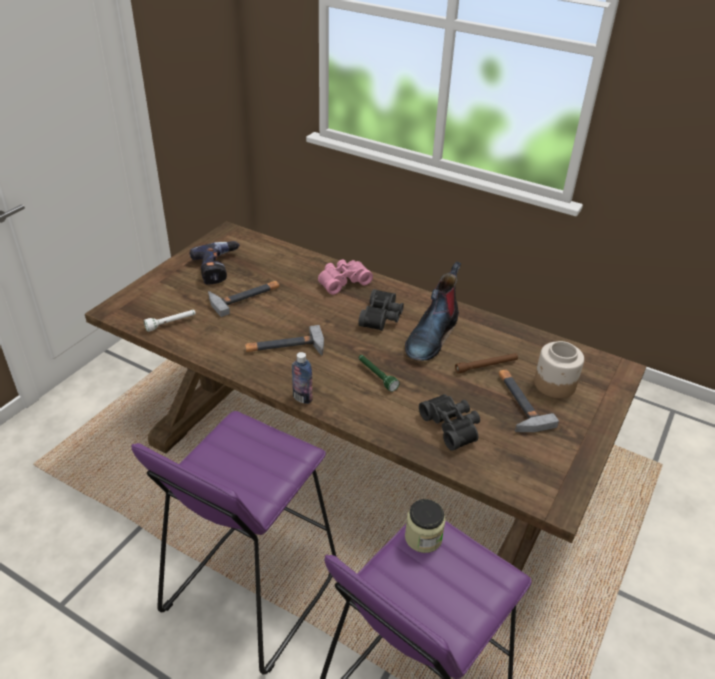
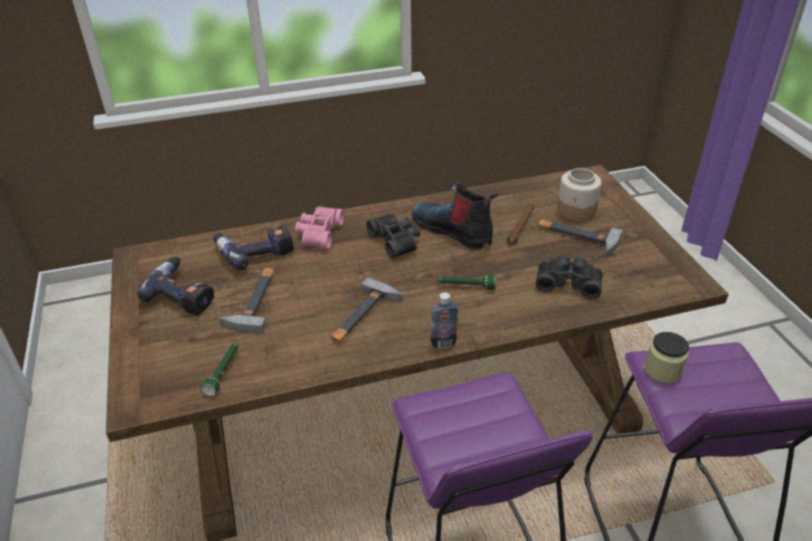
camera: 45 degrees left, 0 degrees up
white flashlight [144,310,196,332] -> green flashlight [200,342,239,397]
boot [405,262,461,361] -> boot turned 150 degrees clockwise [411,182,498,250]
none -> power drill [213,226,294,270]

